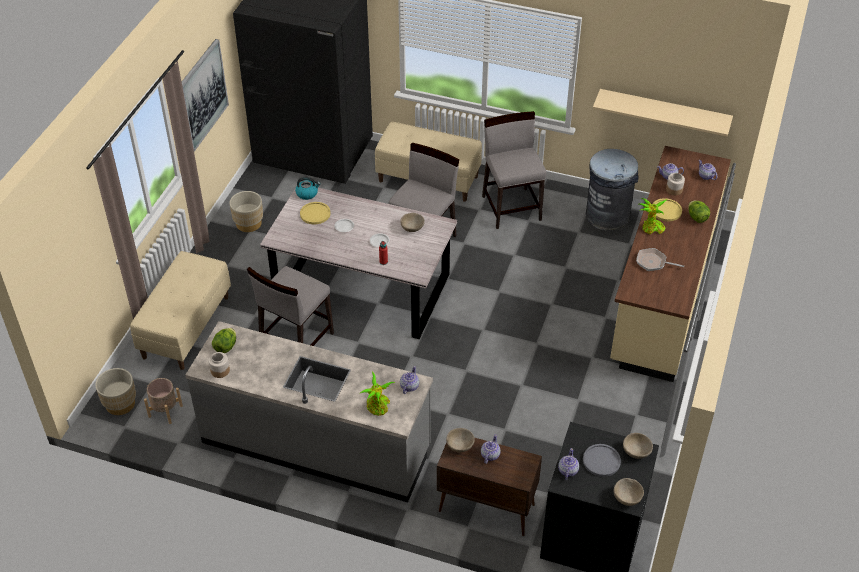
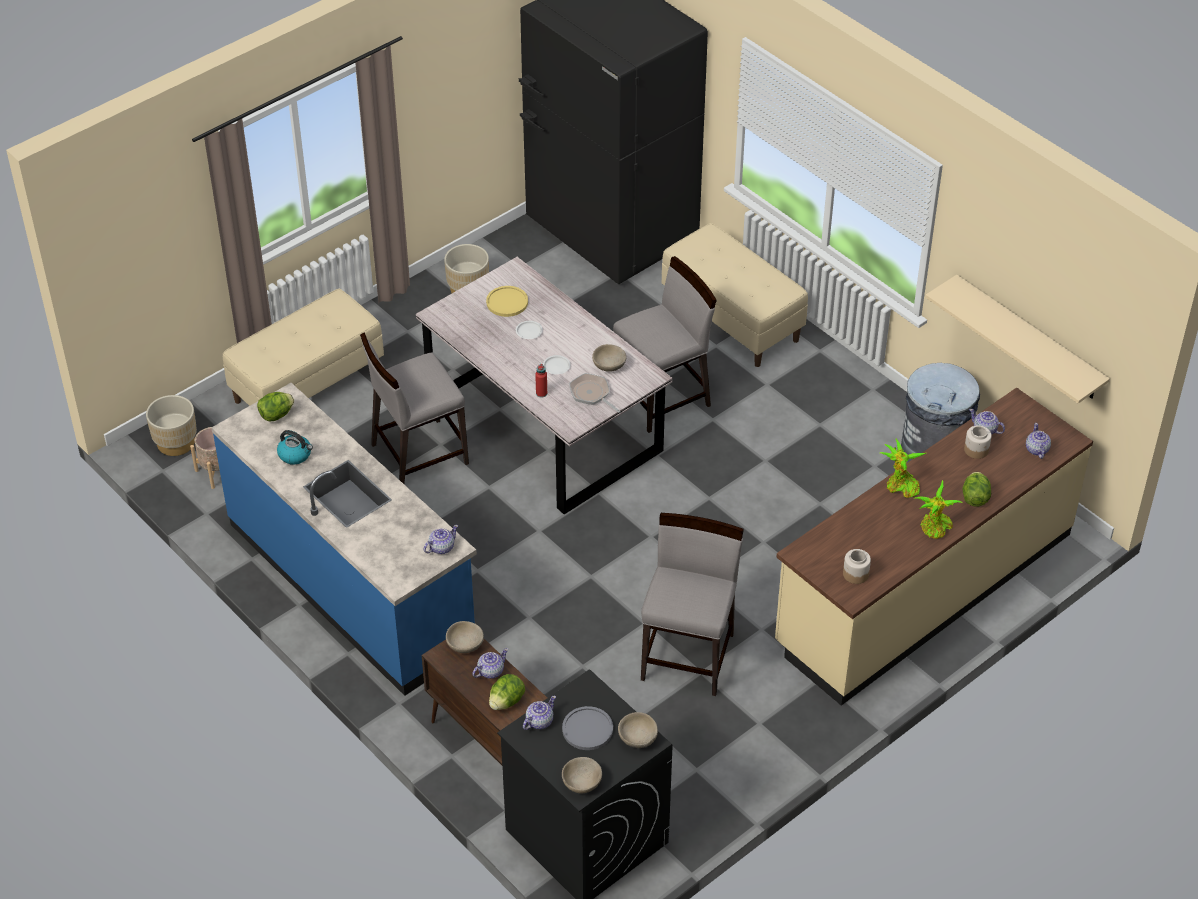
camera: 30 degrees right, 0 degrees up
picture [182,39,229,152] -> none
grey counter [185,321,433,502] -> blue counter [211,383,477,696]
jar [208,352,230,378] -> jar moved to [843,549,871,584]
kettle [295,177,321,200] -> kettle moved to [277,430,313,465]
potted plant [359,371,395,416] -> potted plant moved to [913,480,962,539]
grey chair [482,111,546,229] -> grey chair moved to [641,513,744,696]
frying pan [636,248,684,271] -> frying pan moved to [569,373,621,413]
yellow plate [652,198,682,221] -> none
none -> lettuce [489,674,525,710]

